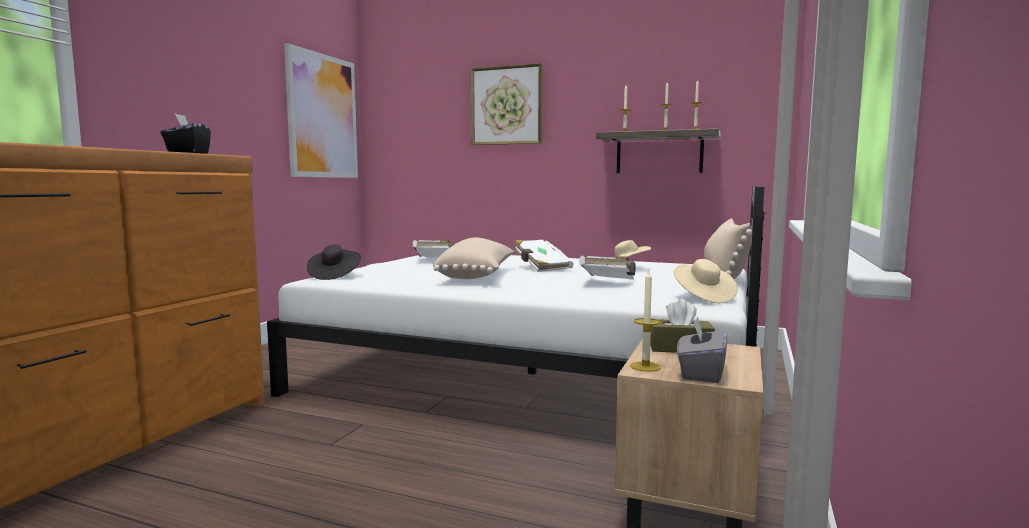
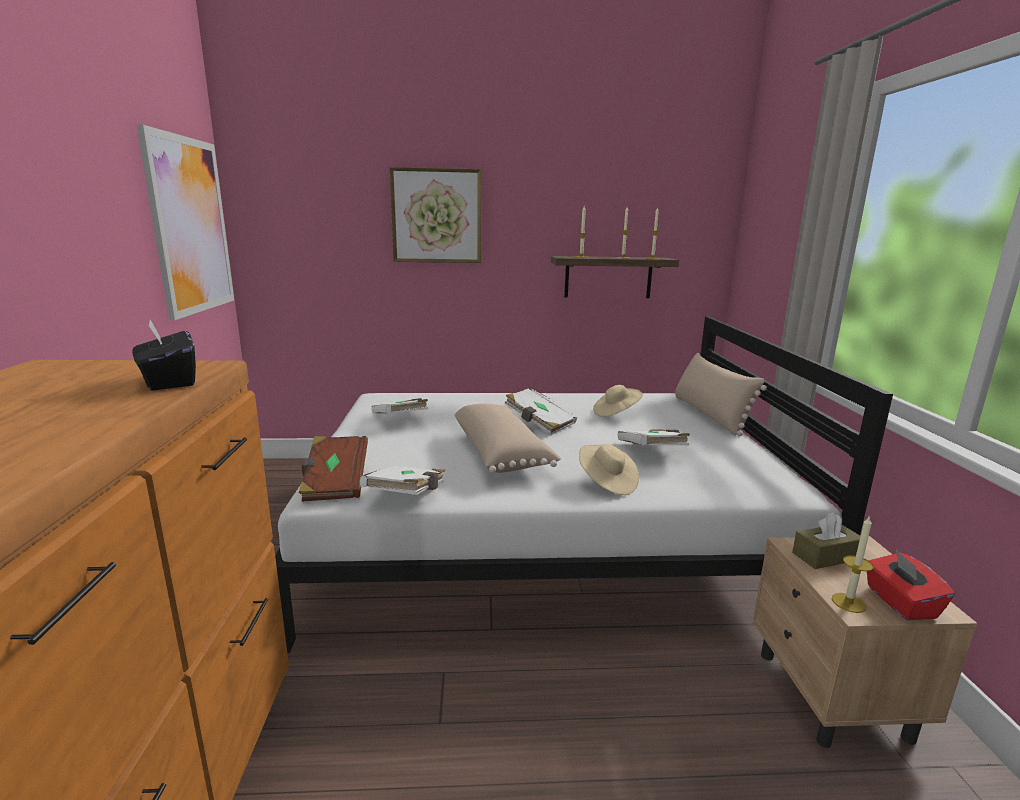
camera: 25 degrees left, 10 degrees up
black hat [307,245,361,280] -> brown book [299,436,368,502]
beige hat [674,259,738,303] -> beige hat moved to [579,444,639,495]
grey tissue box [677,316,727,383] -> red tissue box [867,550,955,620]
none -> white book [360,466,445,495]

